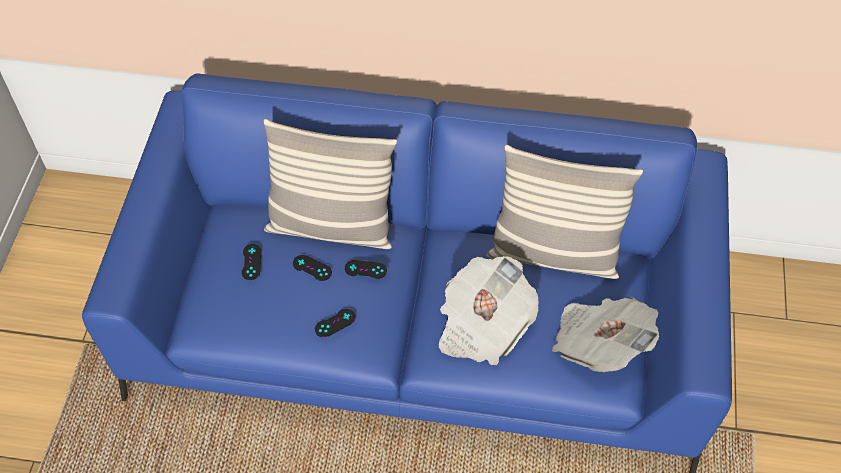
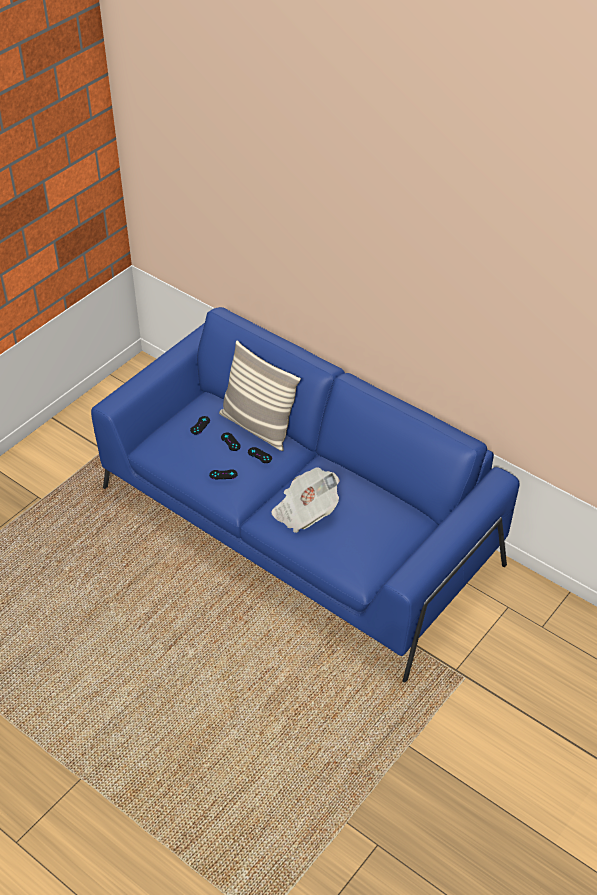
camera: 30 degrees right, 10 degrees down
pillow [486,145,643,279] -> none
newspaper [552,297,659,372] -> none

